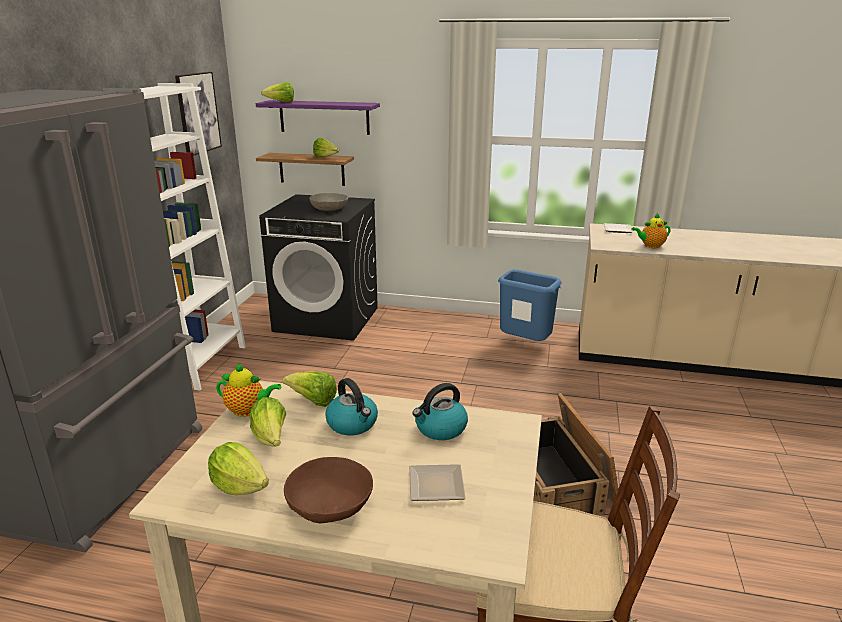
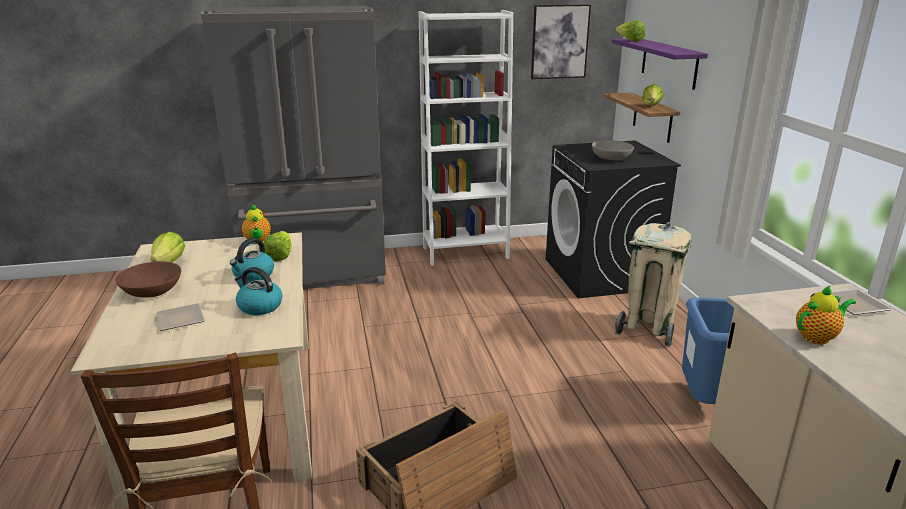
camera: 65 degrees right, 0 degrees up
lettuce [250,397,286,447] -> none
teapot [632,213,671,248] -> teapot turned 105 degrees clockwise [796,286,856,344]
none -> beige trash can [615,222,692,347]

